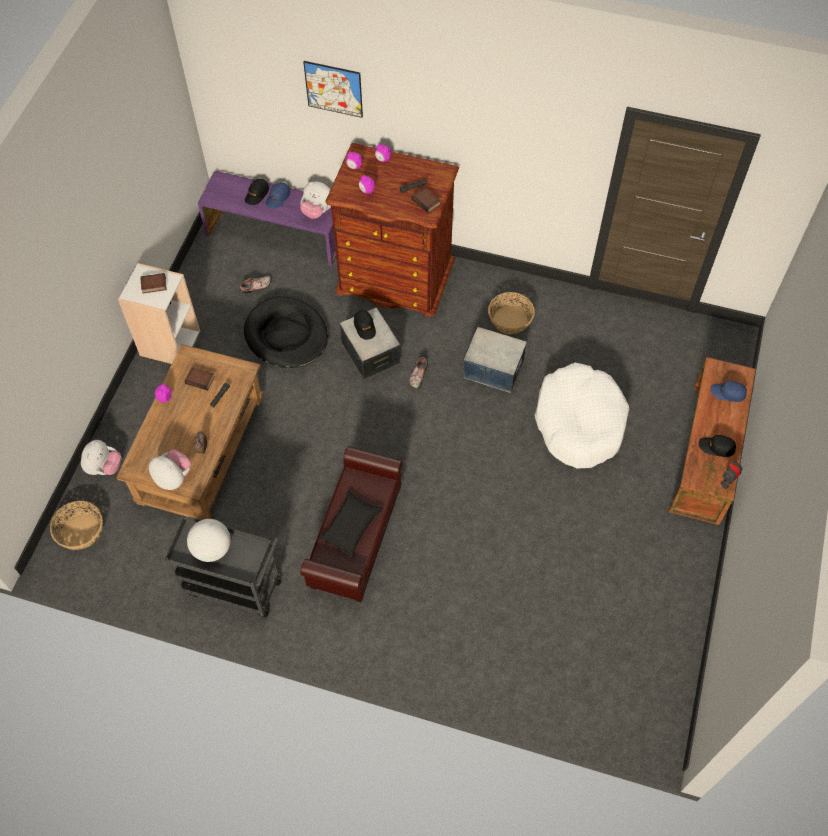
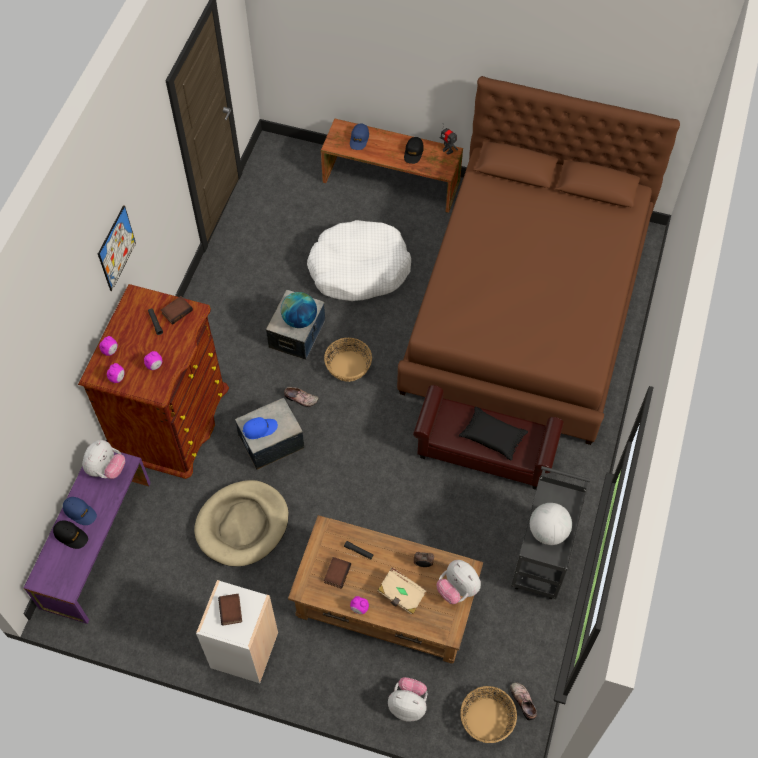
camera: 90 degrees left, 0 degrees up
plush toy [149,450,192,490] -> plush toy turned 75 degrees counterclockwise [437,560,481,604]
shoe [240,276,271,294] -> shoe moved to [510,682,537,720]
black dog bed [244,296,328,368] -> beige dog bed [194,480,289,567]
picture [303,61,363,118] -> picture moved to [98,205,136,291]
black cap [354,310,376,340] -> blue cap [242,417,278,439]
basket [488,292,535,334] -> basket moved to [324,338,372,382]
none -> globe [281,292,317,328]
none -> beige book [377,567,427,615]
none -> brown bed [397,76,680,445]

